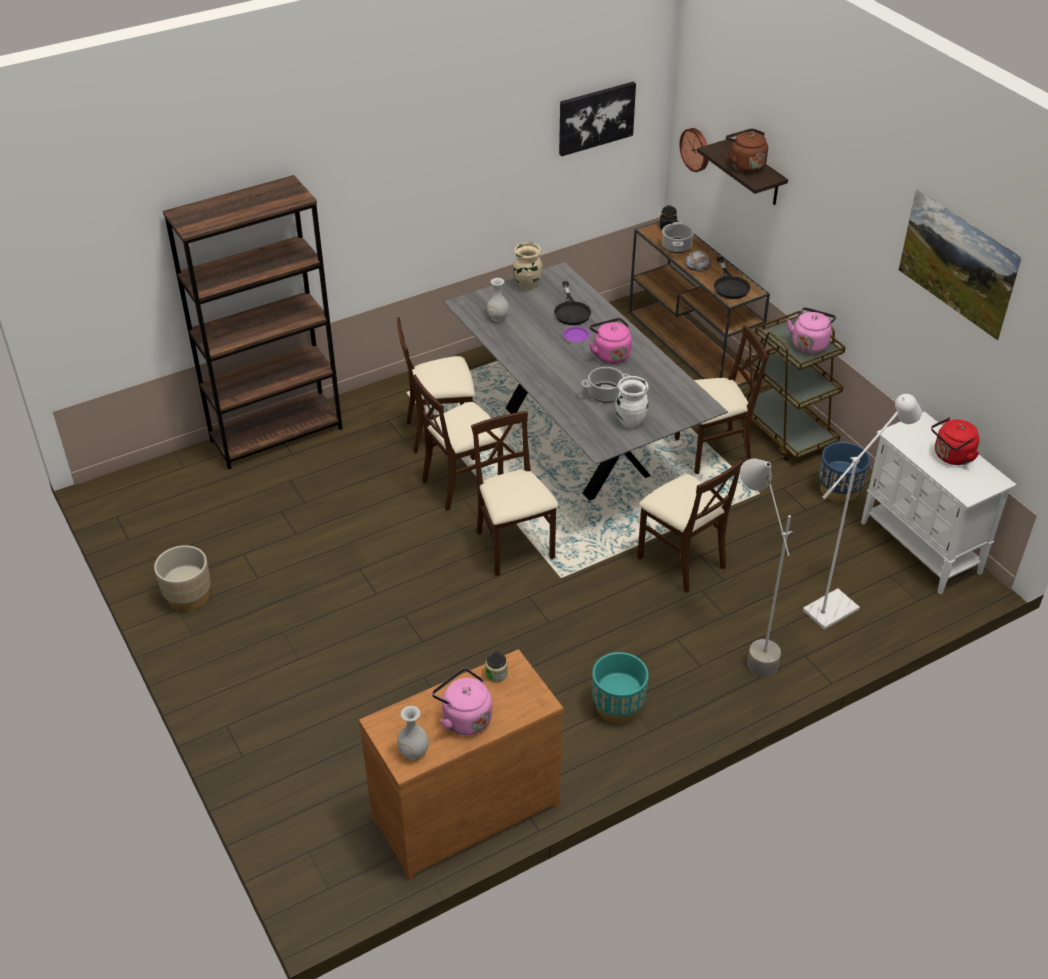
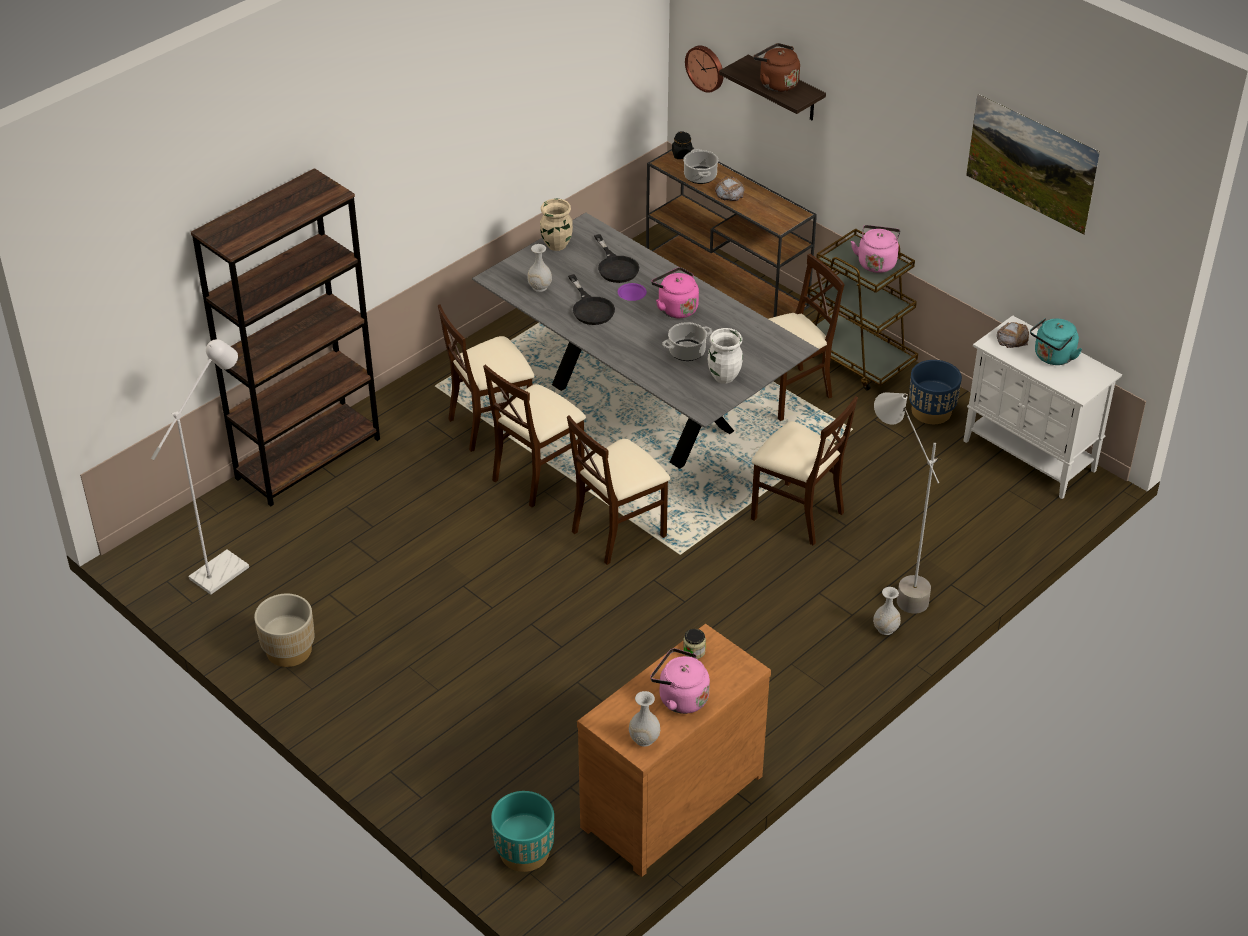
camera: 15 degrees left, 0 degrees up
beige chair [471,411,559,576] -> beige chair turned 90 degrees counterclockwise [567,416,670,565]
picture [559,82,636,156] -> none
turquoise planter [592,652,649,724] -> turquoise planter moved to [491,791,554,872]
black frying pan [714,257,750,299] -> black frying pan moved to [568,274,615,325]
white floor lamp [803,394,922,630] -> white floor lamp moved to [151,339,249,595]
red kettle [931,417,979,465] -> turquoise kettle [1030,318,1082,365]
none -> white vase [873,587,901,635]
none -> bread [997,322,1029,348]

